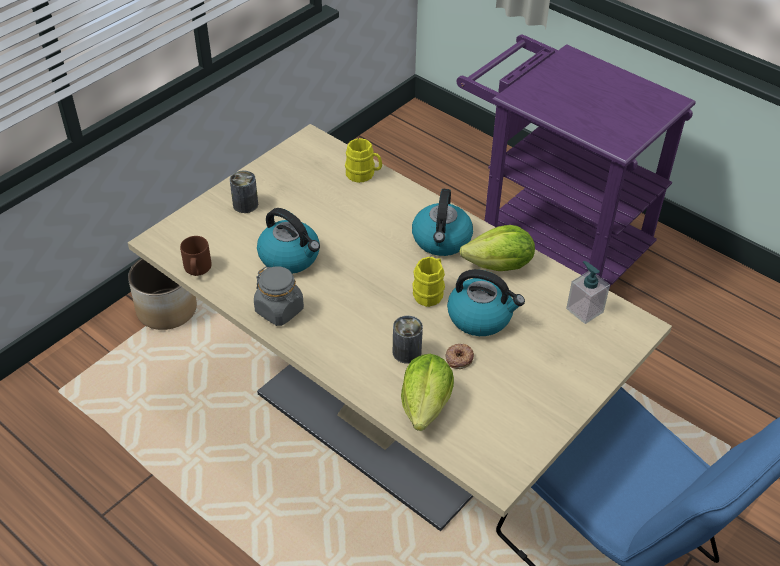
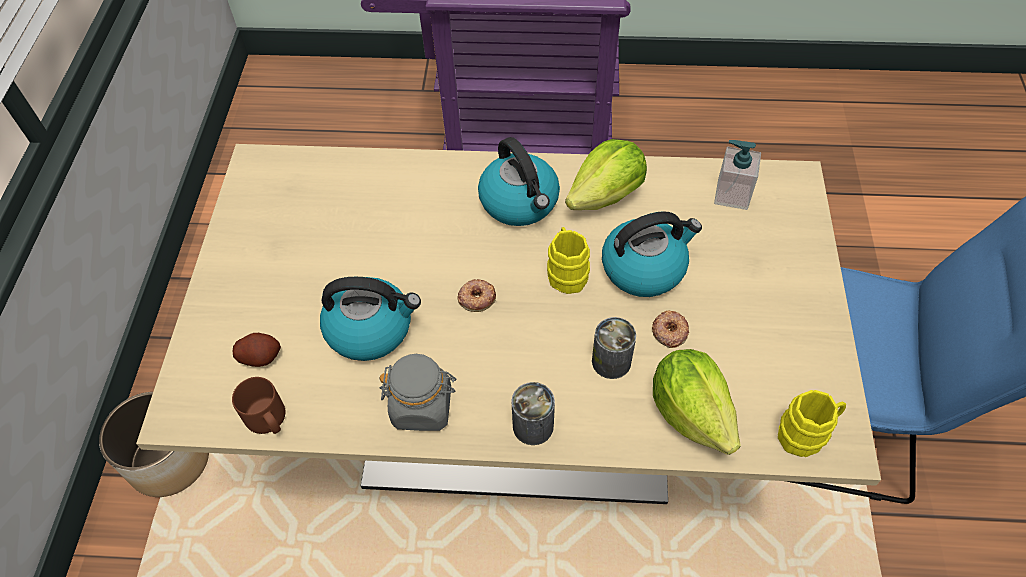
camera: 35 degrees left, 10 degrees up
can [230,171,258,213] -> can moved to [511,382,555,445]
yellow mug [345,138,382,183] -> yellow mug moved to [778,390,846,457]
none -> potato [233,333,281,367]
none -> donut [457,279,496,312]

